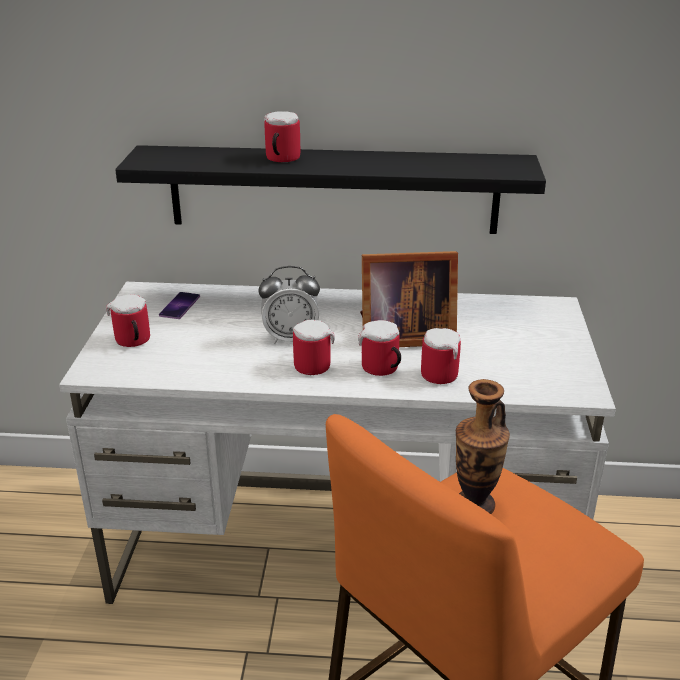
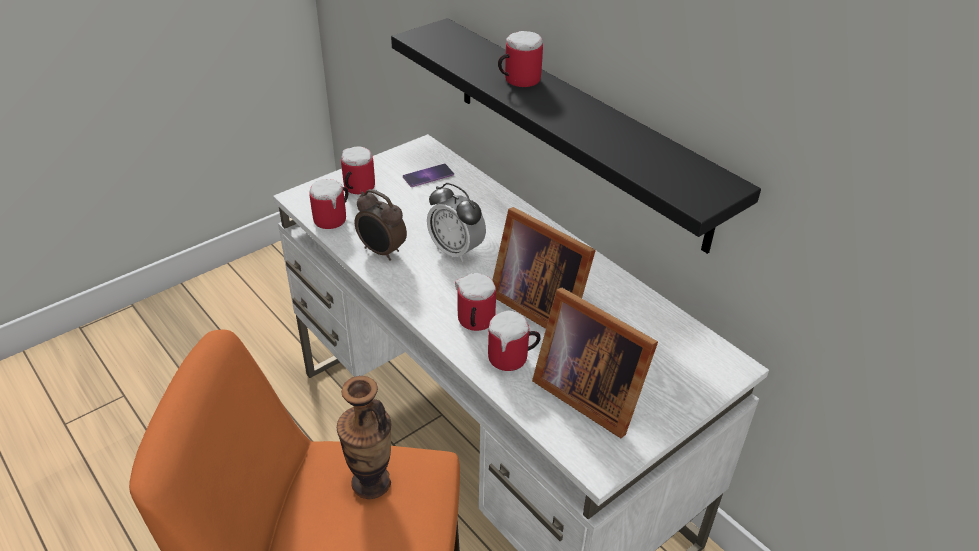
camera: 45 degrees right, 10 degrees up
mug [293,320,335,375] -> mug moved to [309,179,348,229]
none -> alarm clock [355,189,407,261]
none -> picture frame [532,287,658,438]

